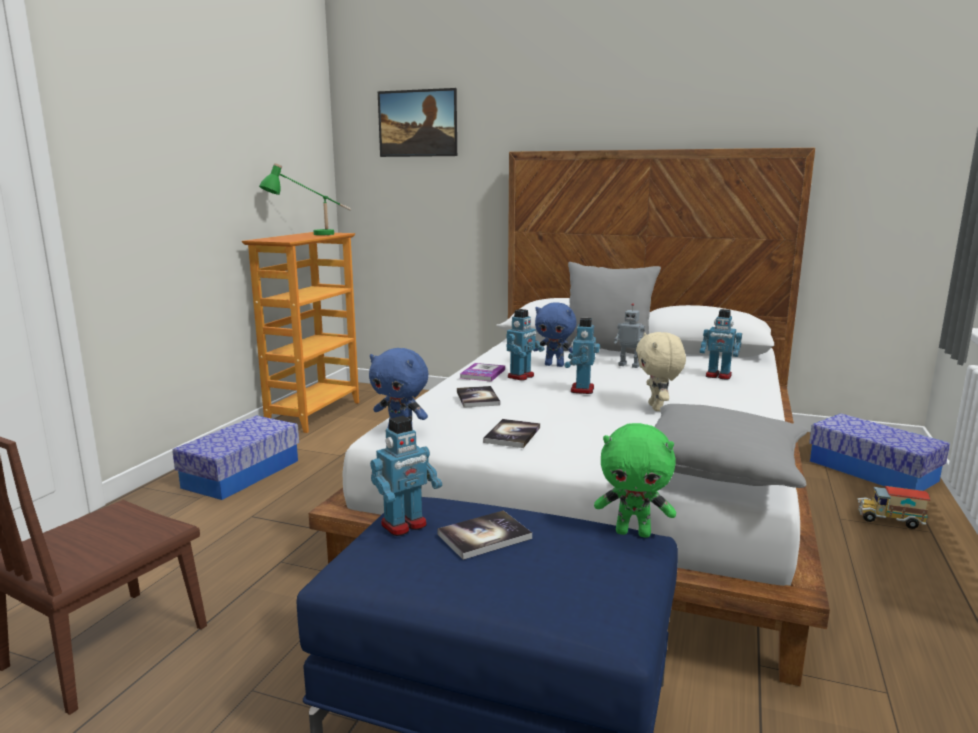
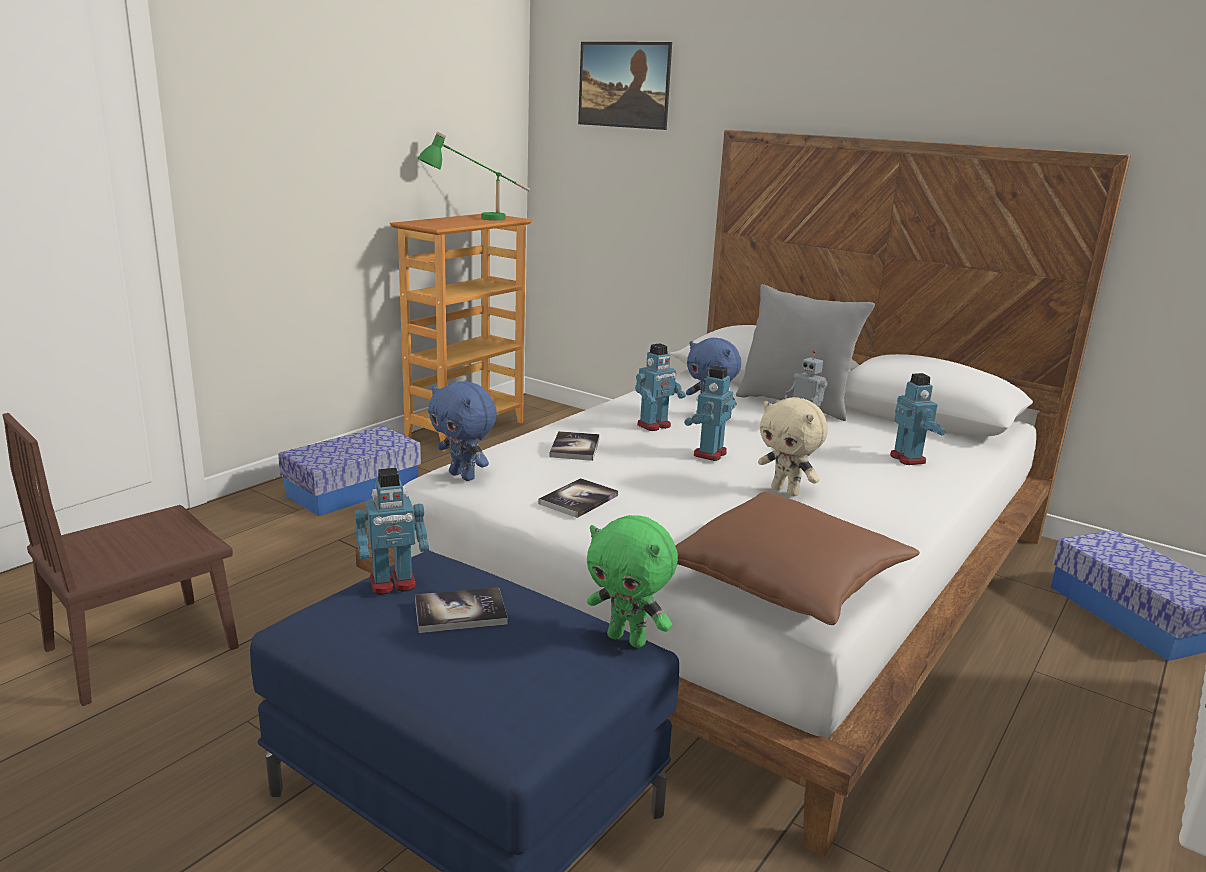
camera: 15 degrees right, 5 degrees up
book [460,363,505,382] -> none
beige plush toy [636,332,686,411] -> beige plush toy turned 60 degrees counterclockwise [758,397,828,496]
grey pillow [654,404,809,488] -> brown pillow [675,492,920,625]
toy robot [700,309,742,379] -> toy robot turned 150 degrees counterclockwise [890,373,946,465]
toy truck [857,486,930,529] -> none

